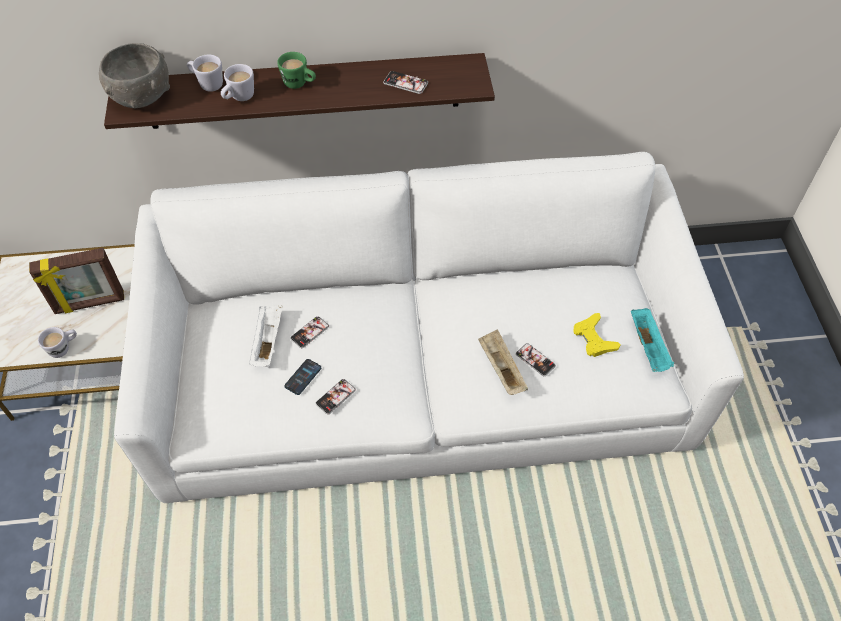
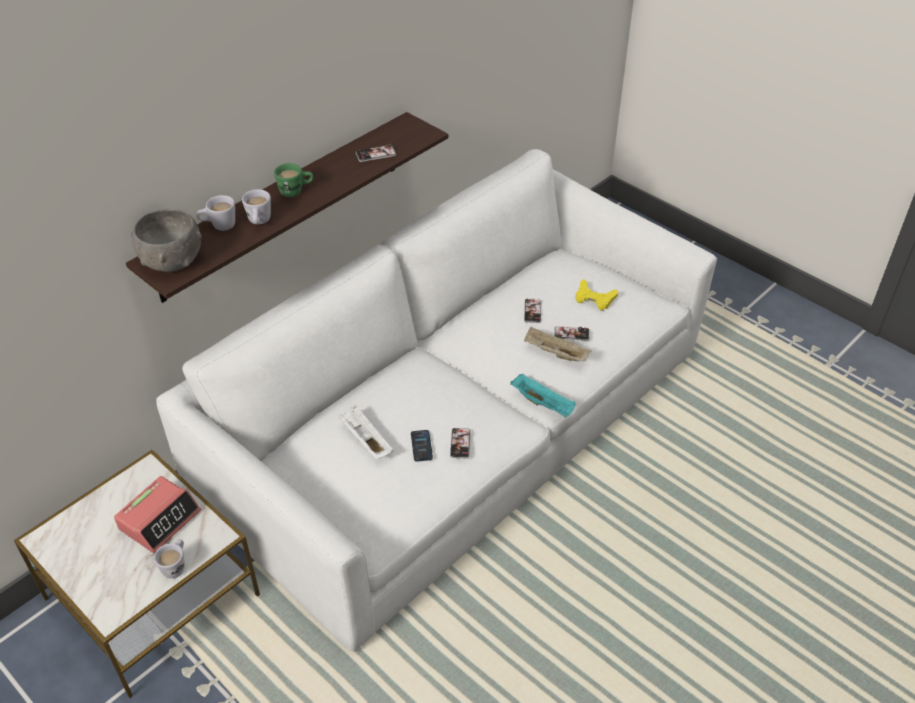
camera: 40 degrees left, 10 degrees down
picture frame [29,248,124,314] -> alarm clock [114,476,201,553]
phone [290,316,329,348] -> phone moved to [524,298,541,323]
turquoise tray [631,308,674,372] -> turquoise tray moved to [510,374,576,418]

